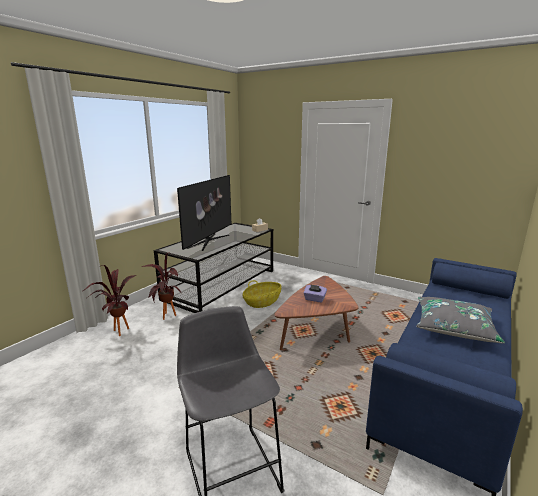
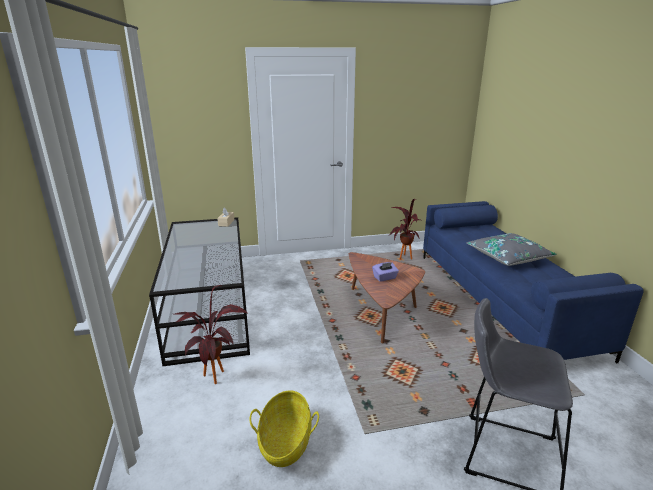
camera: 45 degrees left, 5 degrees up
potted plant [83,265,137,336] -> potted plant moved to [390,199,420,259]
television [177,175,231,251] -> none
basket [243,280,281,308] -> basket moved to [249,390,319,467]

